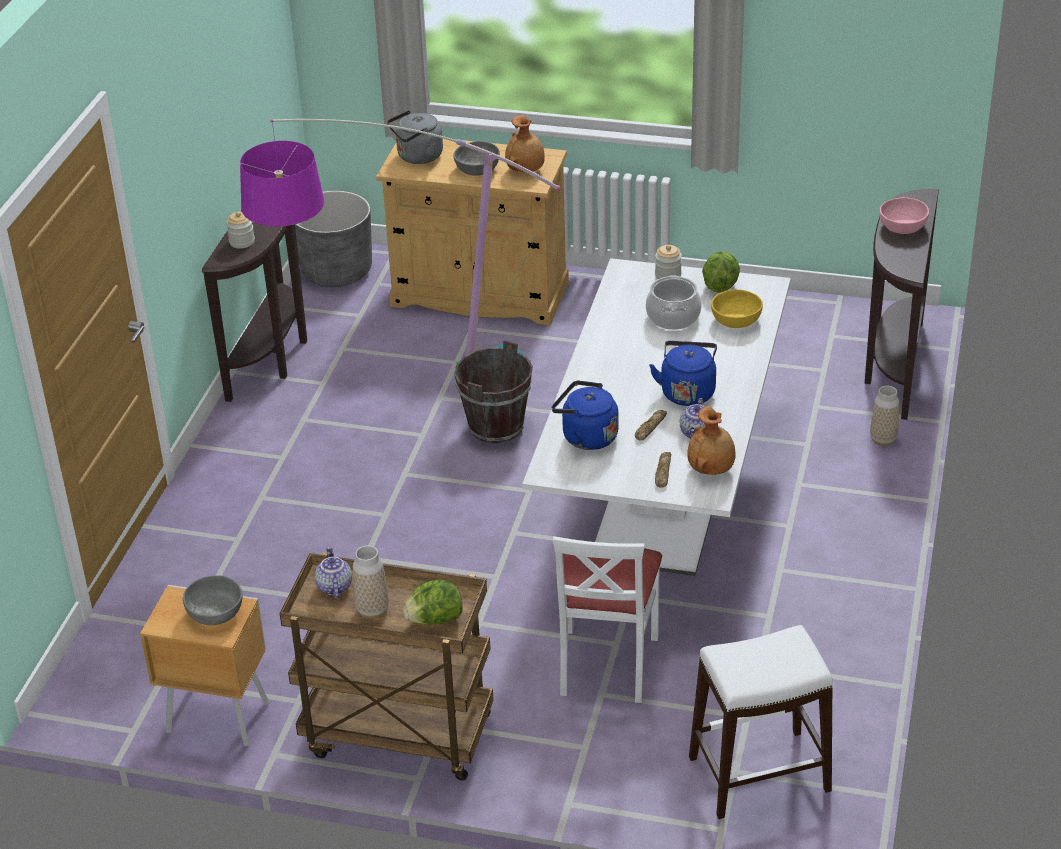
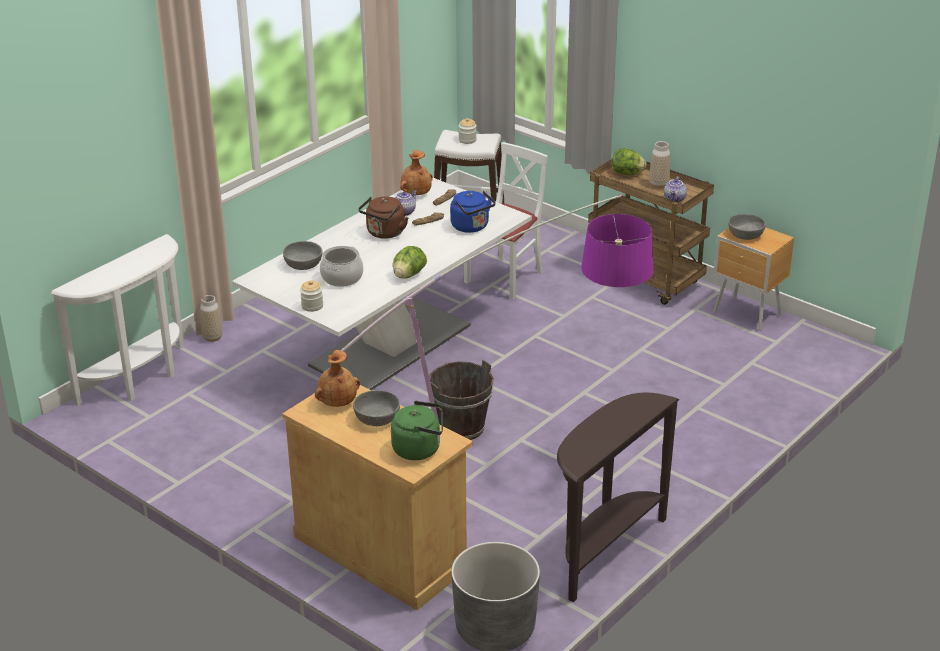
camera: 155 degrees left, 5 degrees down
jar [226,212,255,248] -> jar moved to [459,118,477,144]
grey kettle [387,110,443,164] -> green kettle [391,401,443,460]
blue kettle [649,341,717,406] -> brown kettle [358,197,408,239]
lettuce [702,251,740,293] -> lettuce moved to [393,246,427,279]
yellow bowl [711,290,763,328] -> grey bowl [283,241,322,270]
brown console table [865,189,939,420] -> white console table [51,234,184,406]
pink bowl [879,197,929,234] -> none

